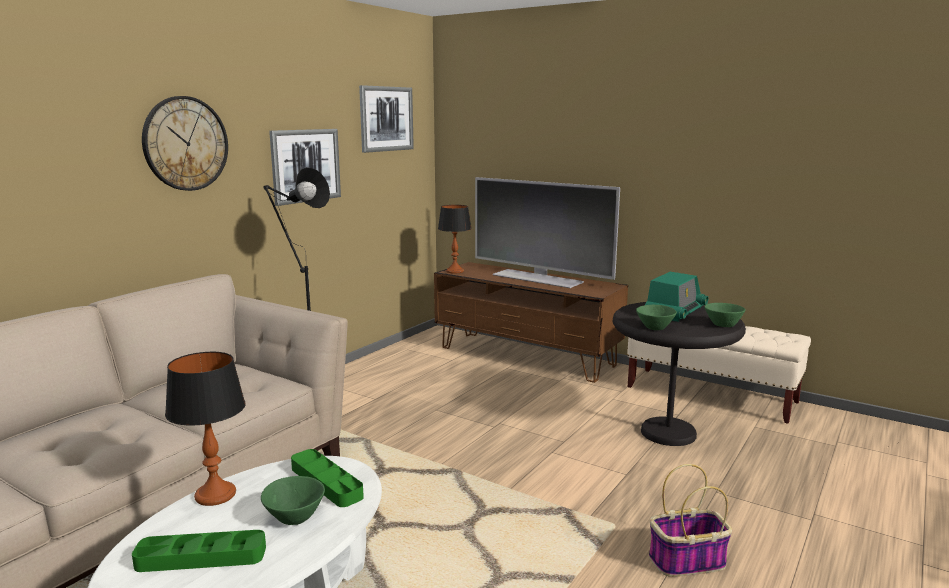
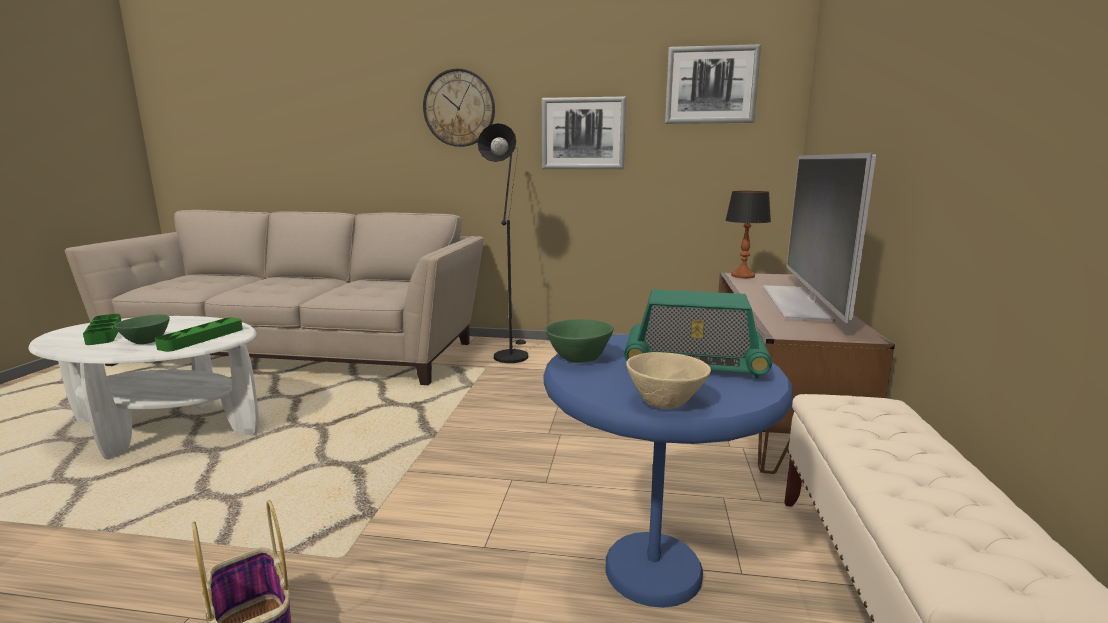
camera: 65 degrees right, 0 degrees up
table lamp [165,352,245,506] -> none
black side table [612,302,746,446] -> blue side table [544,334,793,608]
green bowl [704,303,745,327] -> beige bowl [626,352,711,409]

